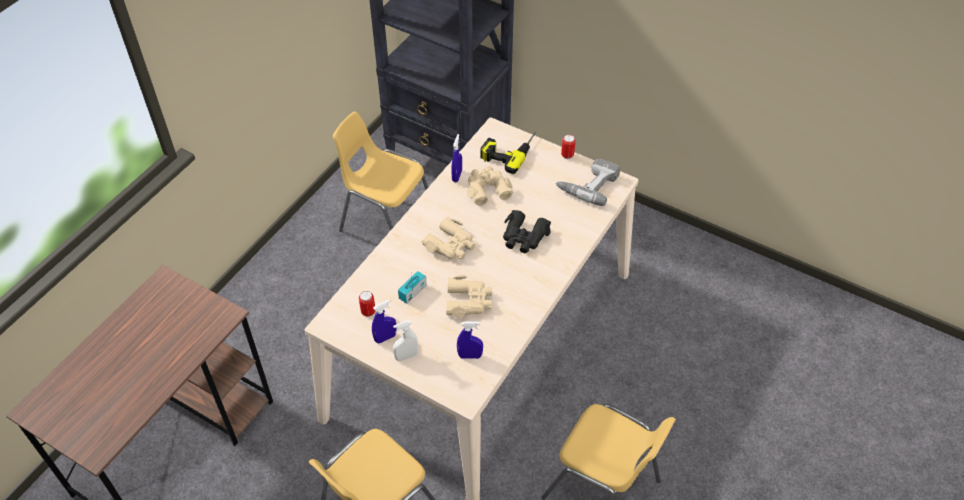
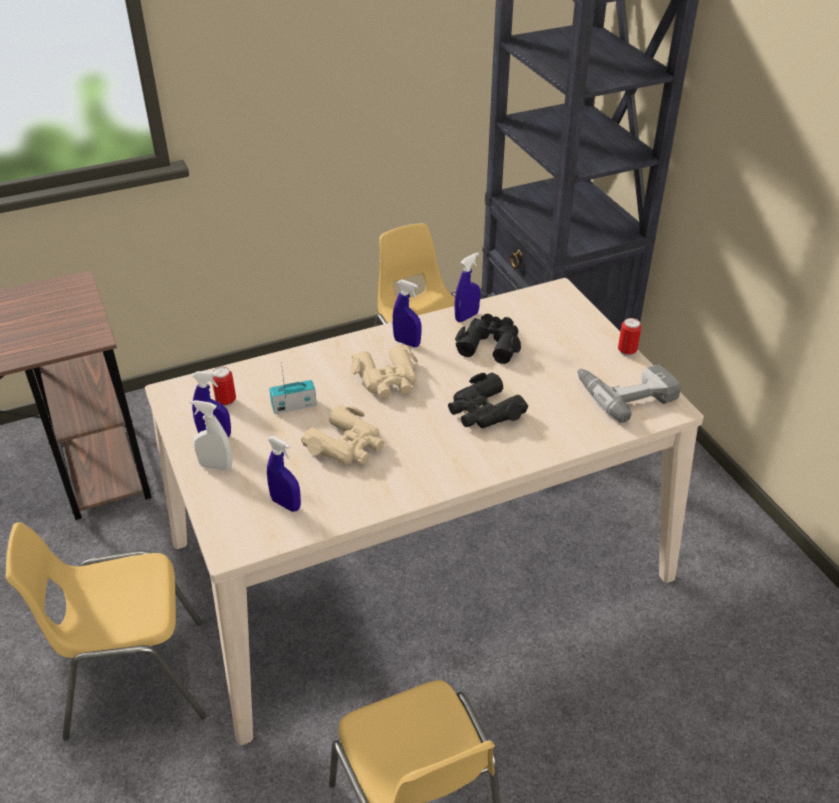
camera: 35 degrees right, 10 degrees down
beige binoculars [467,166,513,206] -> black binoculars [455,314,521,364]
power drill [480,132,536,174] -> none
none -> blue spray bottle [392,280,422,347]

